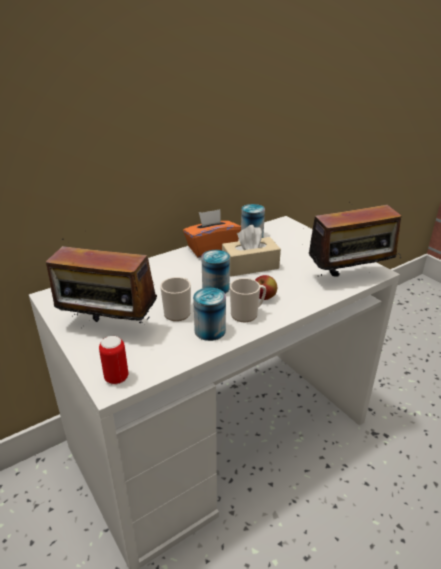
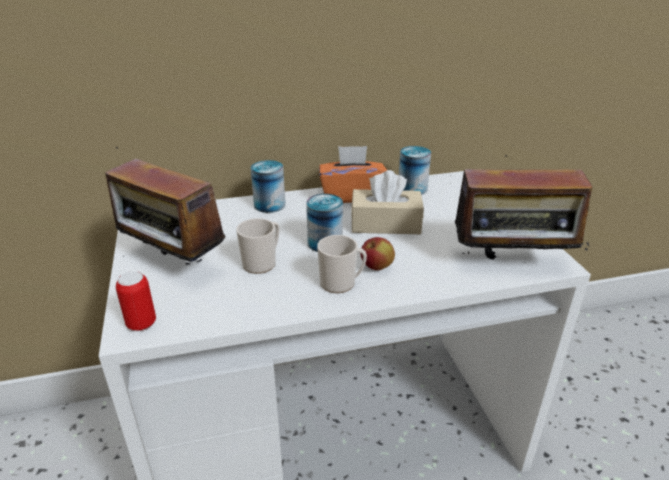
camera: 20 degrees right, 0 degrees up
can [193,288,226,341] -> can moved to [251,160,285,213]

